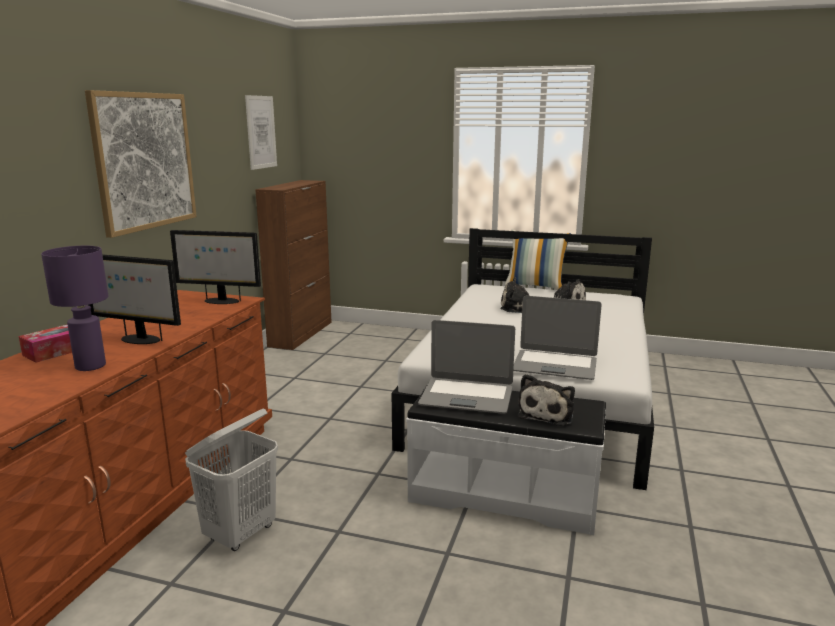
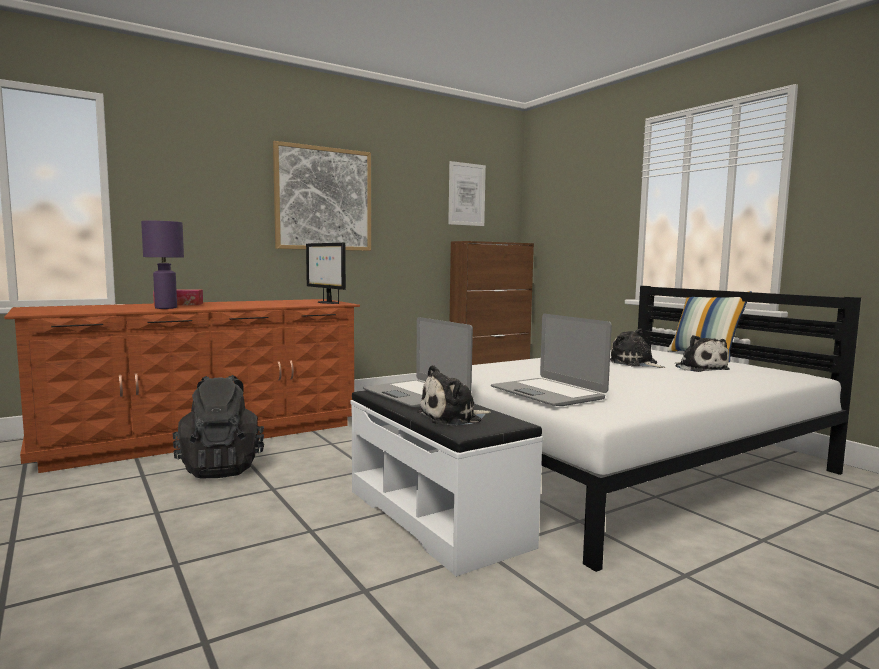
camera: 40 degrees right, 10 degrees down
monitor [88,254,181,344] -> none
white laundry basket [185,408,278,551] -> black backpack [173,375,264,479]

